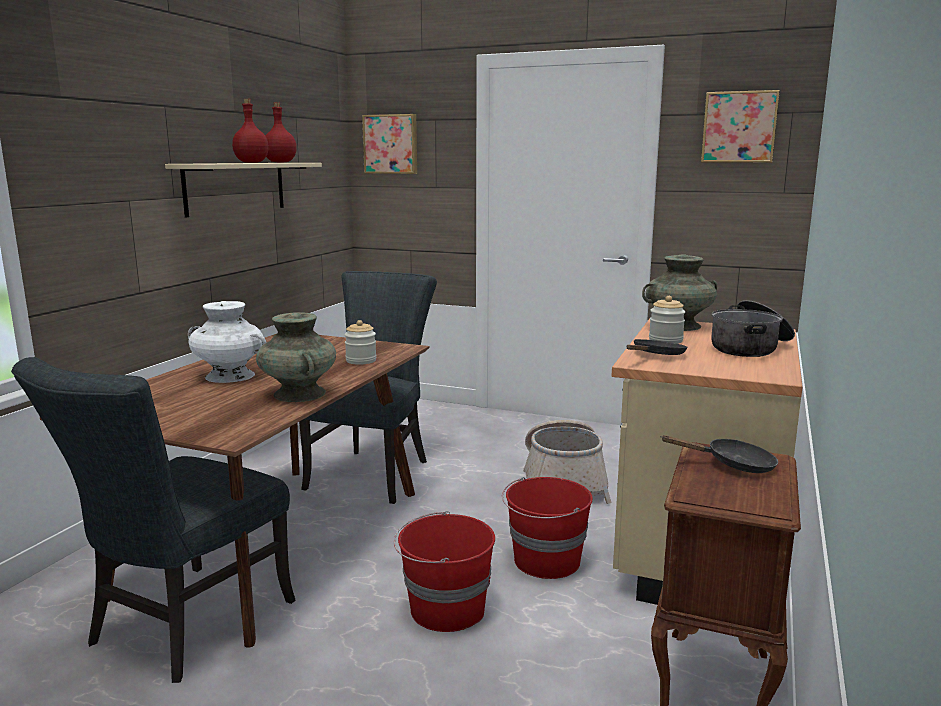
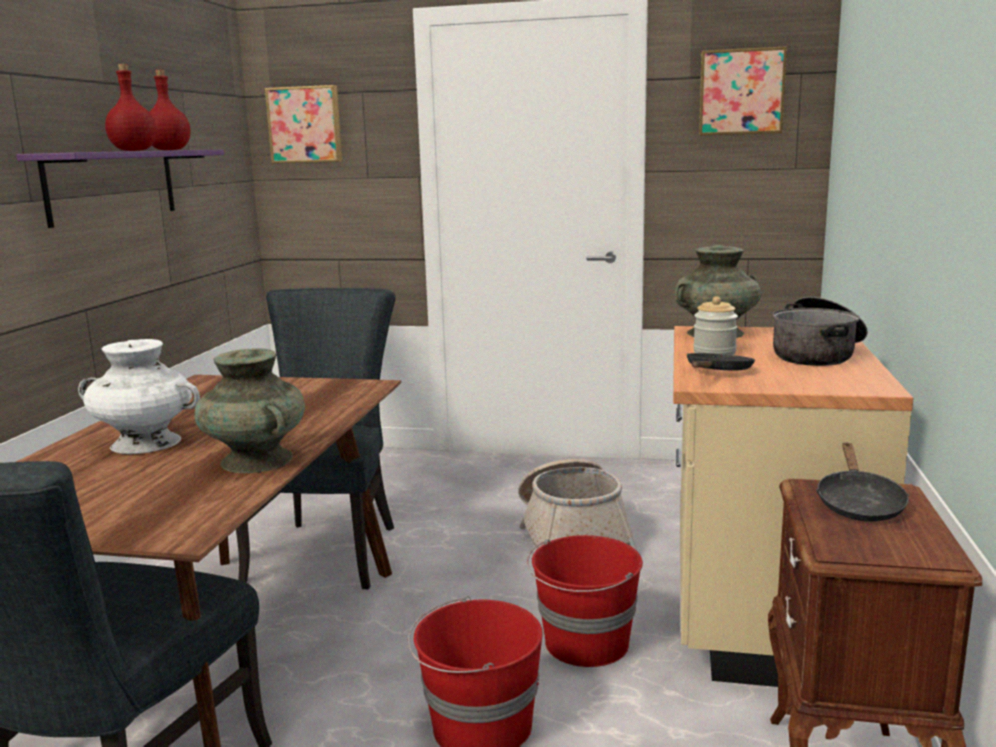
camera: 10 degrees left, 0 degrees up
beige shelf [165,163,322,217] -> purple shelf [17,150,224,228]
jar [345,320,376,365] -> none
black frying pan [660,435,778,473] -> black frying pan turned 105 degrees clockwise [816,442,909,522]

